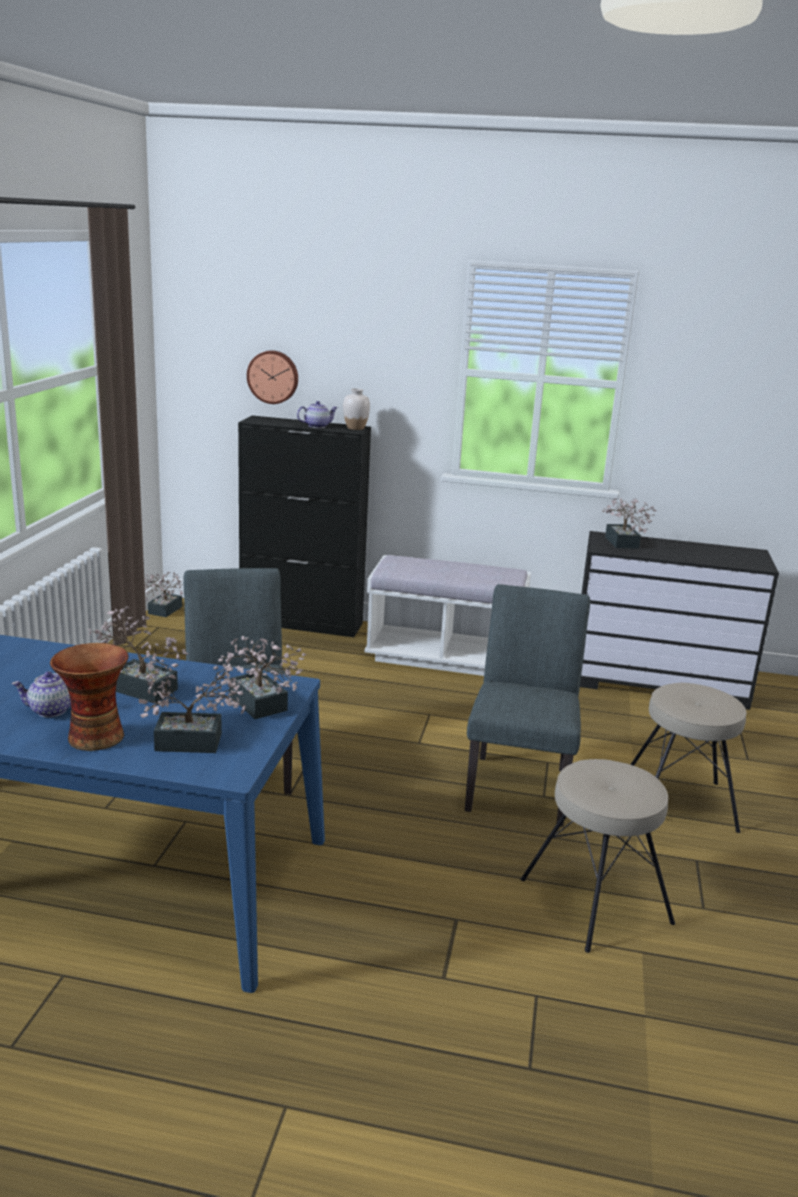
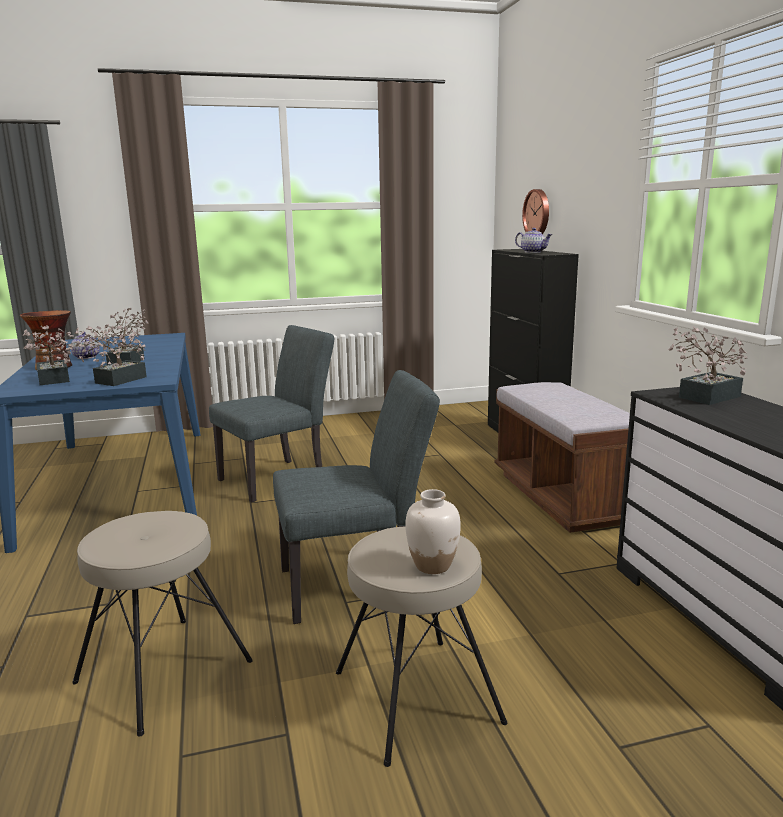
camera: 65 degrees right, 5 degrees down
potted plant [144,572,183,617] -> none
white vase [343,388,370,430] -> white vase moved to [405,489,461,574]
white bench [364,555,531,676] -> brown bench [494,382,630,533]

